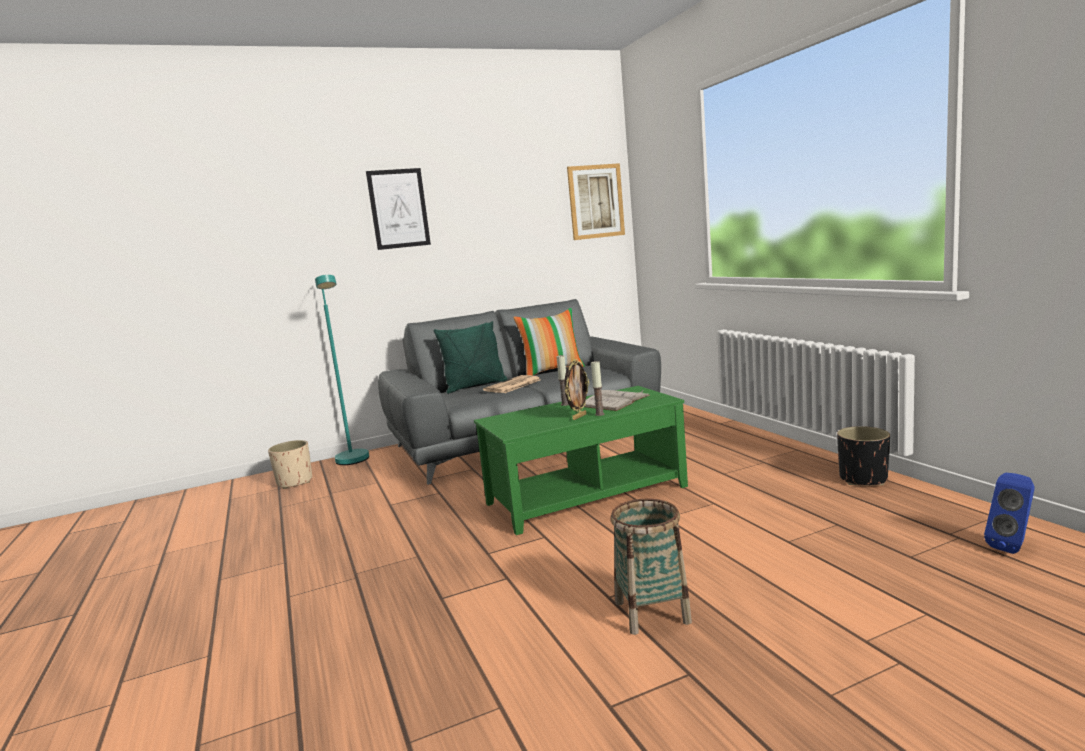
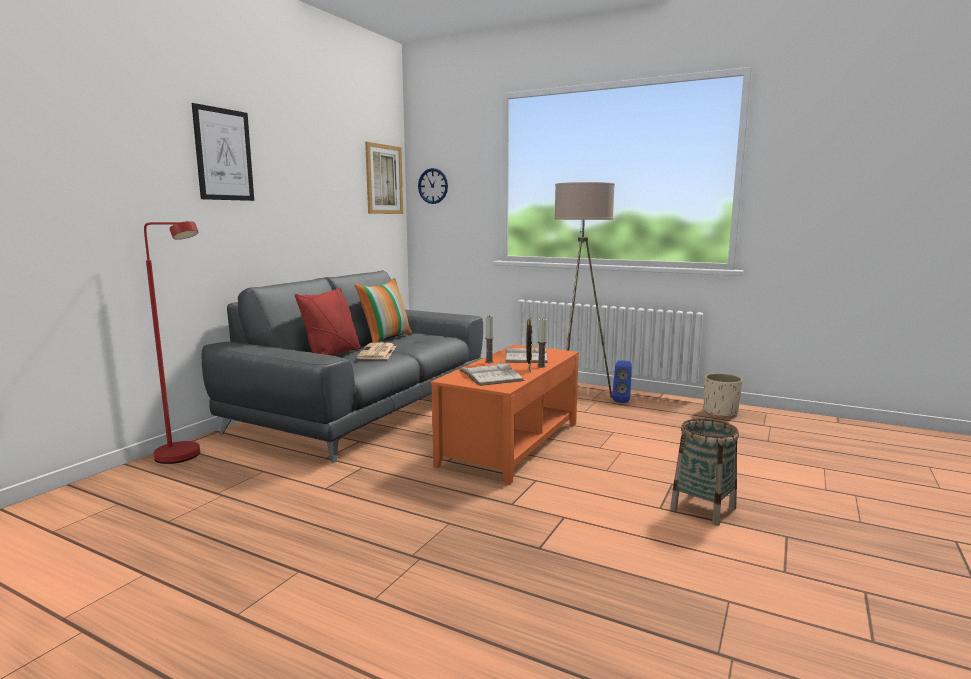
camera: 40 degrees left, 0 degrees up
beige planter [268,440,312,489] -> beige planter moved to [703,373,743,418]
turquoise floor lamp [315,275,369,465] -> red floor lamp [144,221,200,464]
green pillow [434,321,508,394] -> red pillow [295,288,361,356]
green coffee table [474,386,688,535] -> orange coffee table [431,345,579,485]
black planter [837,426,890,486] -> none
blue speaker [984,473,1035,554] -> blue speaker moved to [612,360,632,403]
none -> wall clock [418,168,448,204]
none -> white book [460,361,525,386]
none -> beige floor lamp [554,182,615,398]

